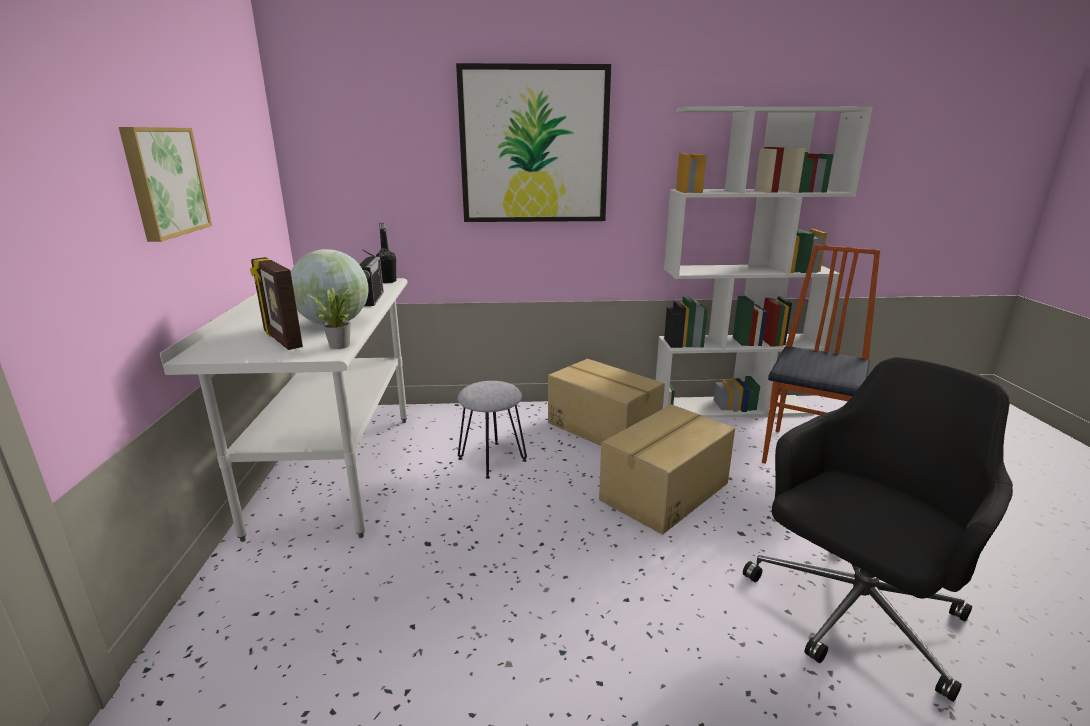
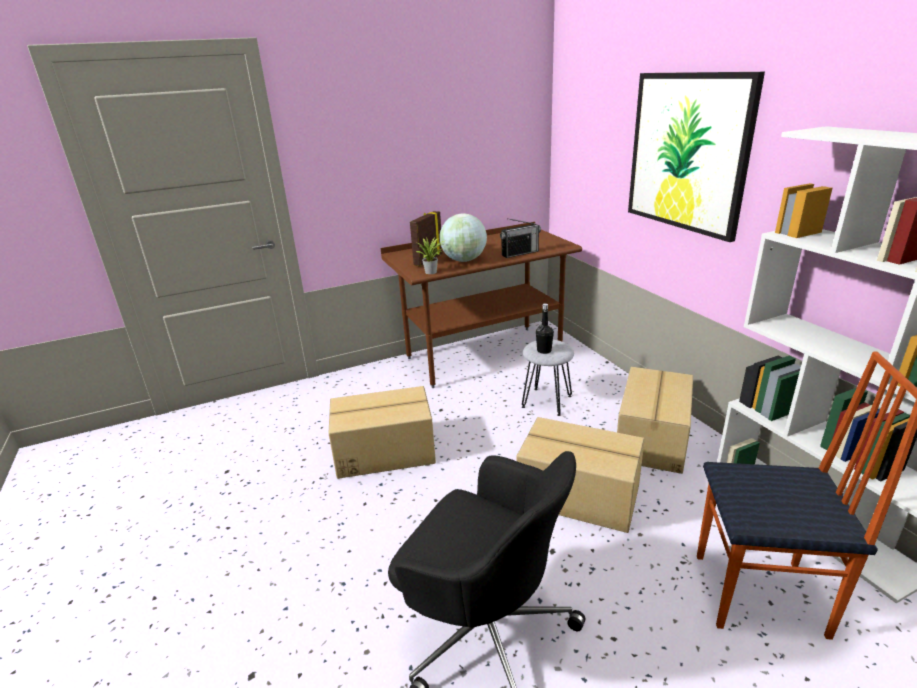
camera: 70 degrees right, 5 degrees up
picture [119,127,212,242] -> none
white desk [160,278,408,542] -> brown desk [381,222,582,388]
black bottle [376,223,396,283] -> black bottle moved to [536,304,554,354]
none -> cardboard box [328,386,436,479]

